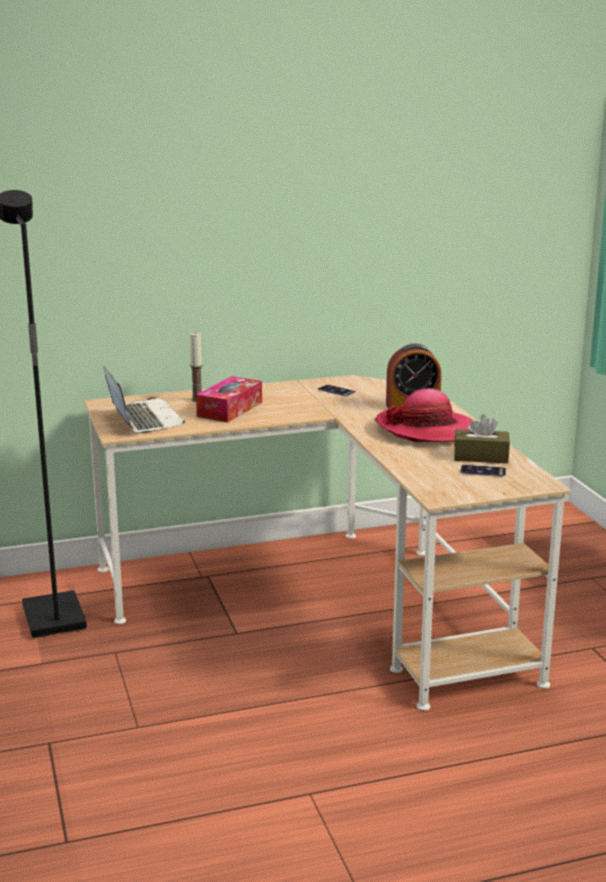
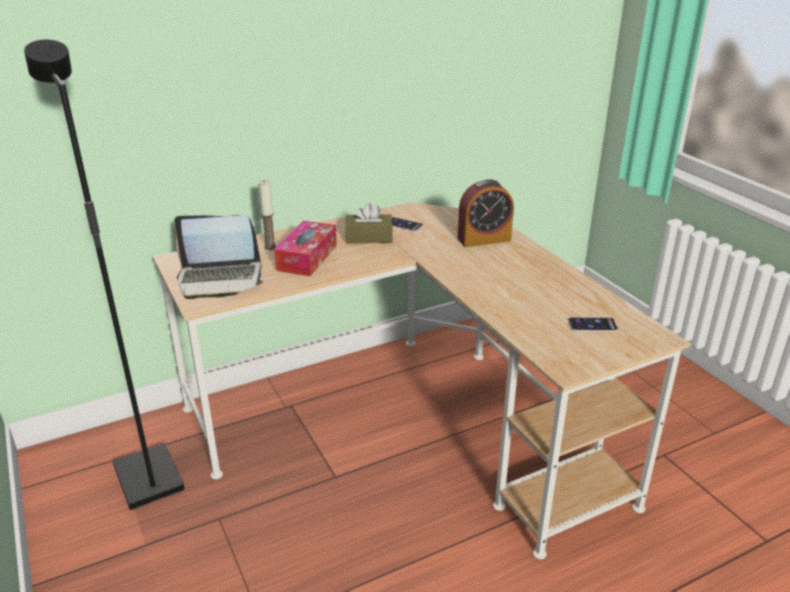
camera: 10 degrees left, 10 degrees up
laptop [103,366,185,434] -> laptop turned 120 degrees clockwise [174,215,264,299]
hat [375,388,473,442] -> none
brown tissue box [454,414,510,463] -> brown tissue box moved to [345,202,393,244]

